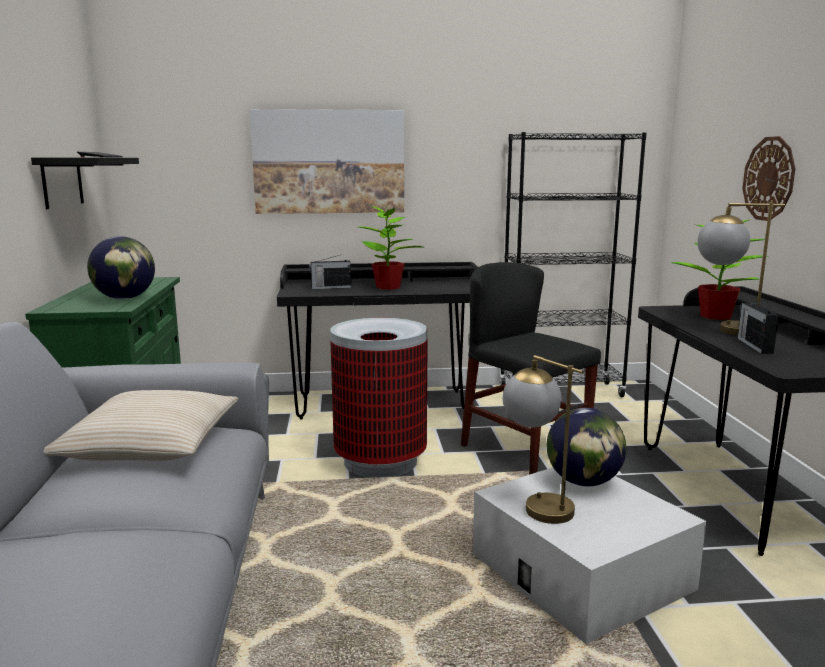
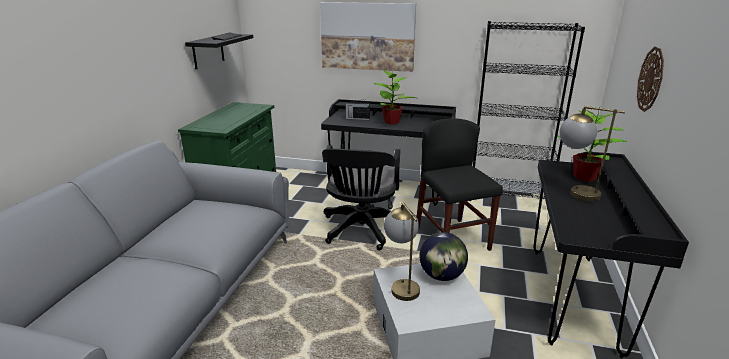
camera: 20 degrees right, 10 degrees up
beige pillow [44,390,238,461] -> none
globe [87,236,155,299] -> none
trash can [330,318,428,478] -> black office chair [322,145,400,251]
radio [738,302,779,354] -> none

